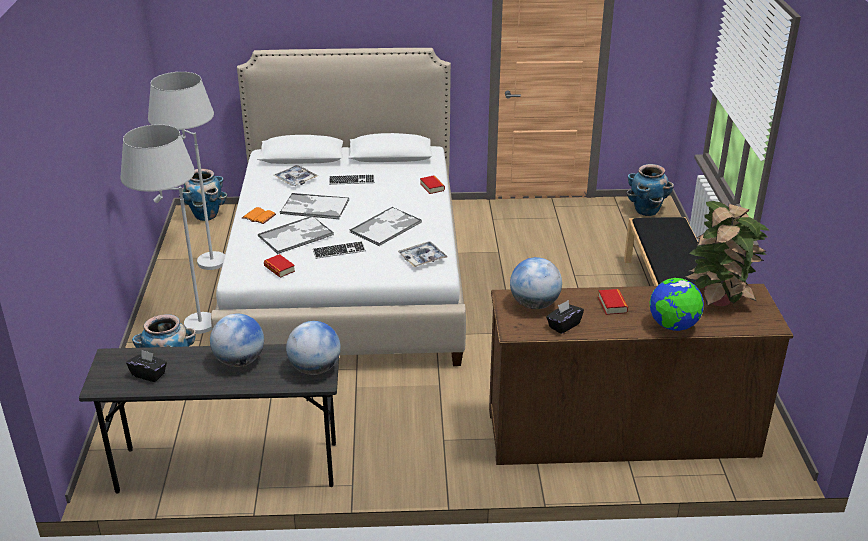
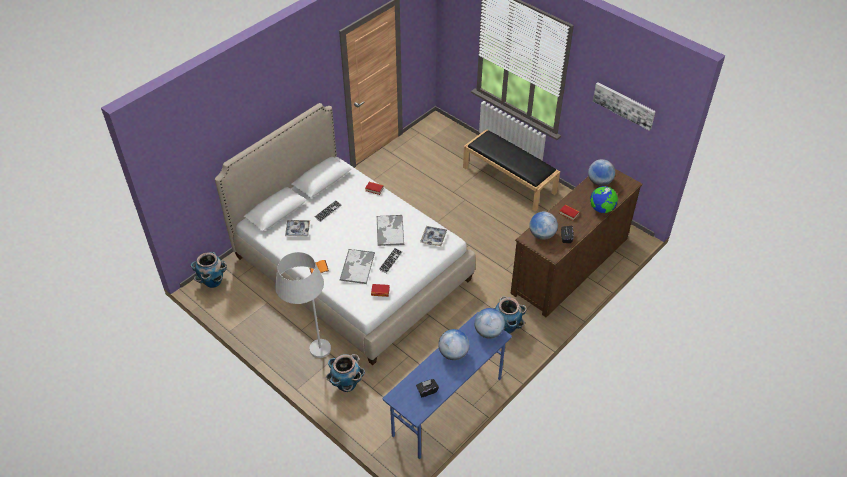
camera: 45 degrees left, 15 degrees up
grey desk [79,344,339,493] -> blue desk [383,312,512,459]
white floor lamp [148,72,225,270] -> none
tray [280,193,349,219] -> none
planter [626,164,674,216] -> planter moved to [493,296,527,333]
potted plant [685,201,770,306] -> globe [588,159,615,186]
none -> picture [593,82,656,131]

